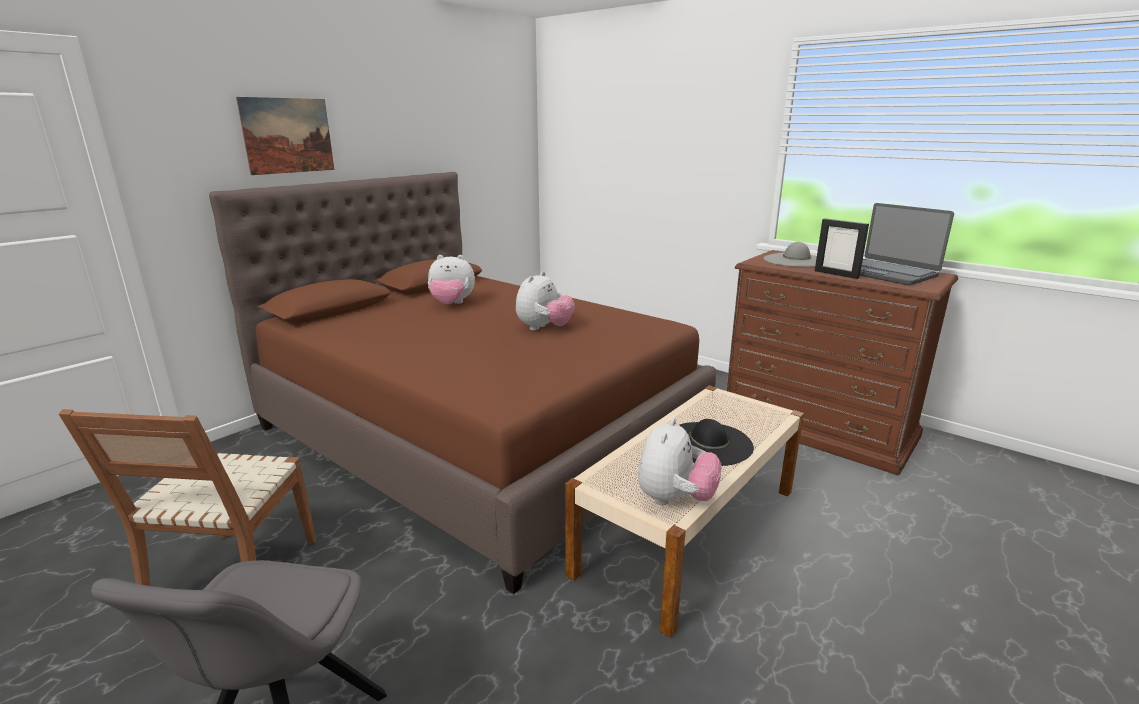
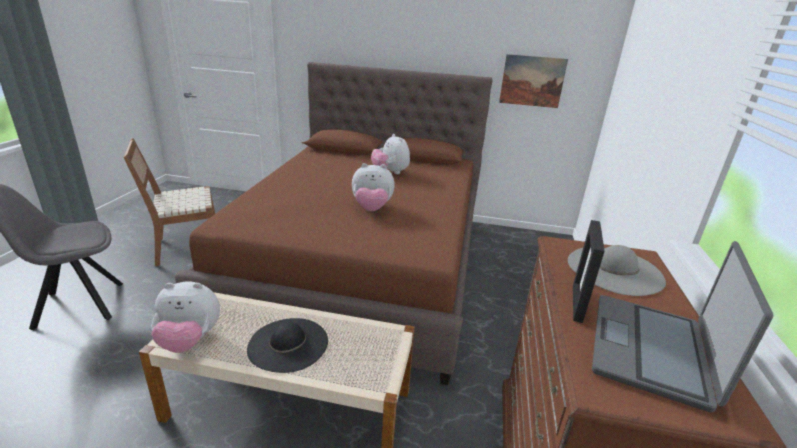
camera: 60 degrees right, 5 degrees up
picture [236,97,334,175] -> picture moved to [499,54,568,108]

